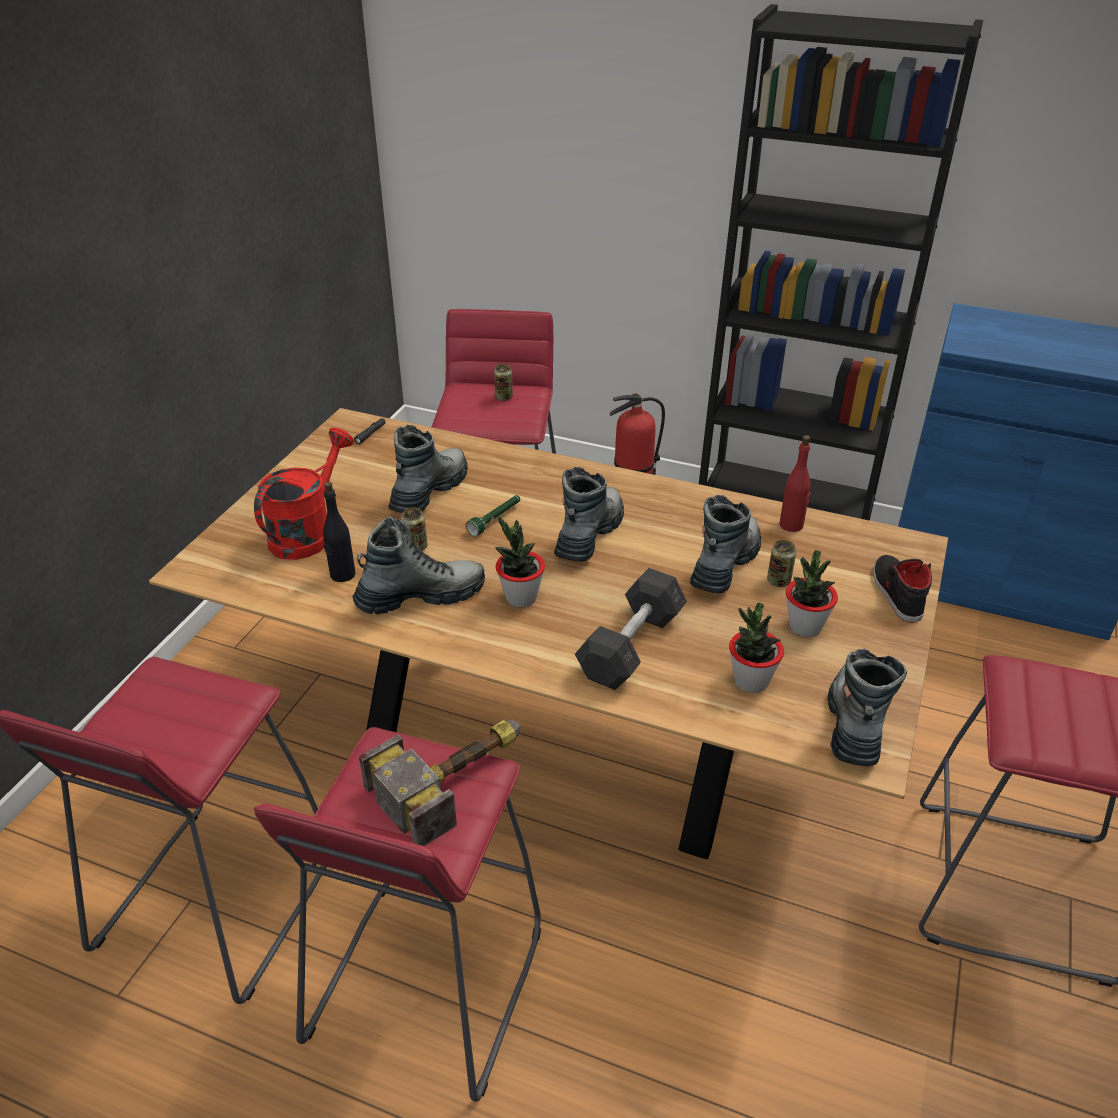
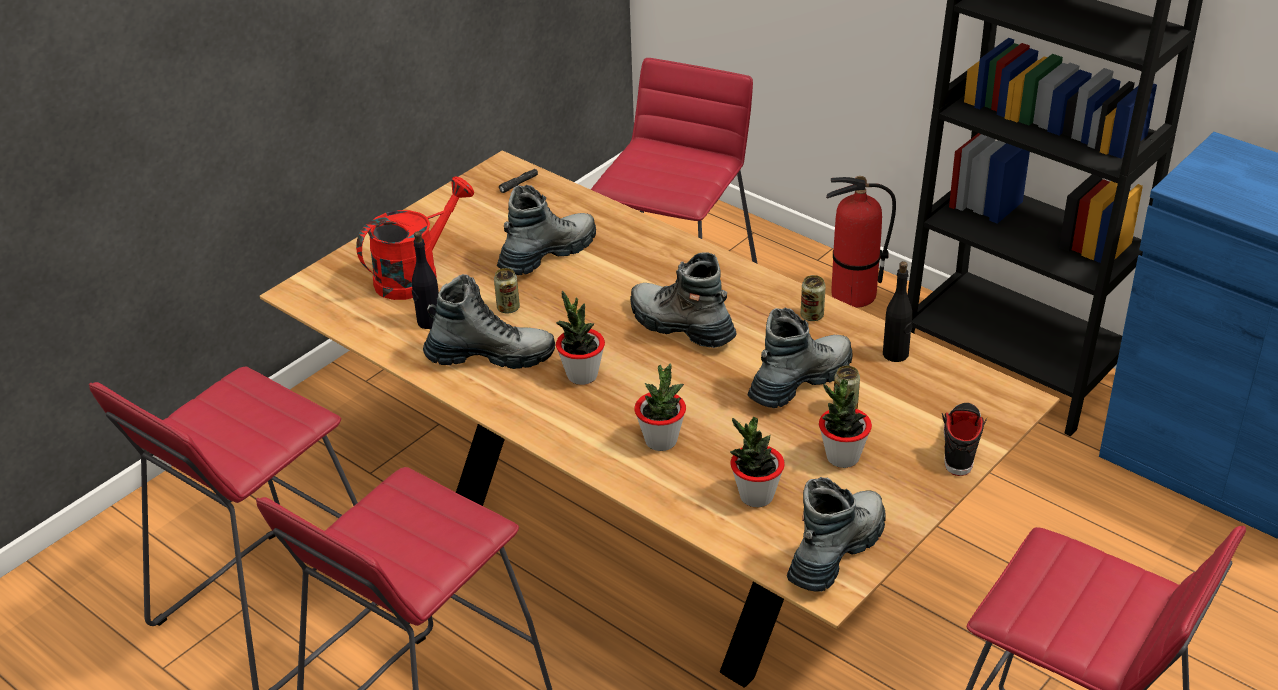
camera: 20 degrees right, 0 degrees up
hammer [359,720,521,846] -> none
green flashlight [466,495,520,537] -> none
can [494,364,513,401] -> can moved to [801,275,826,321]
boot [554,467,624,562] -> boot turned 90 degrees counterclockwise [630,252,737,348]
grey dumbbell [575,568,687,690] -> potted plant [634,363,686,451]
red bottle [779,435,811,532] -> black bottle [883,261,913,362]

